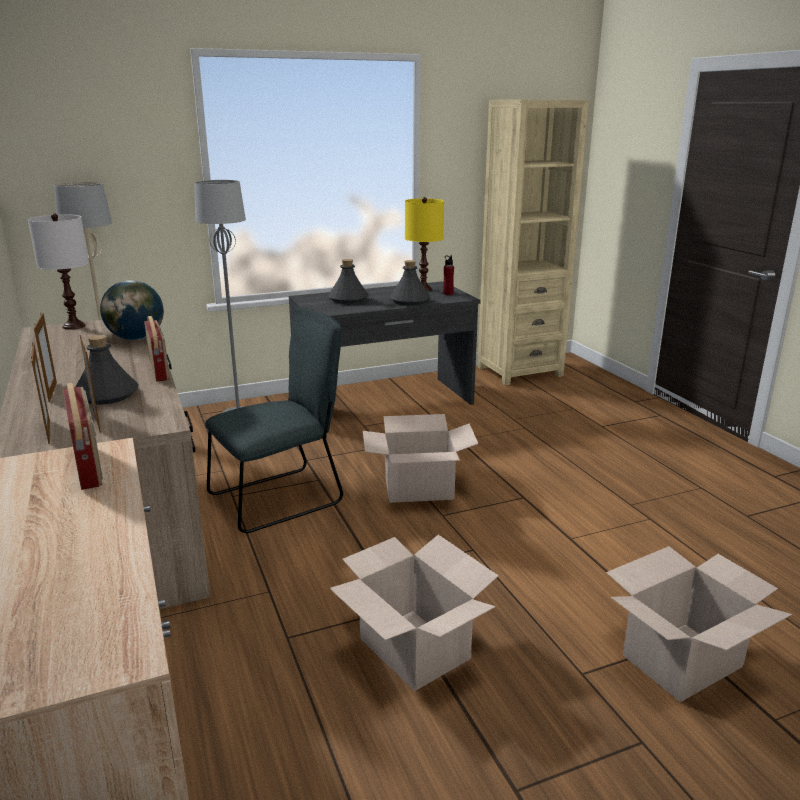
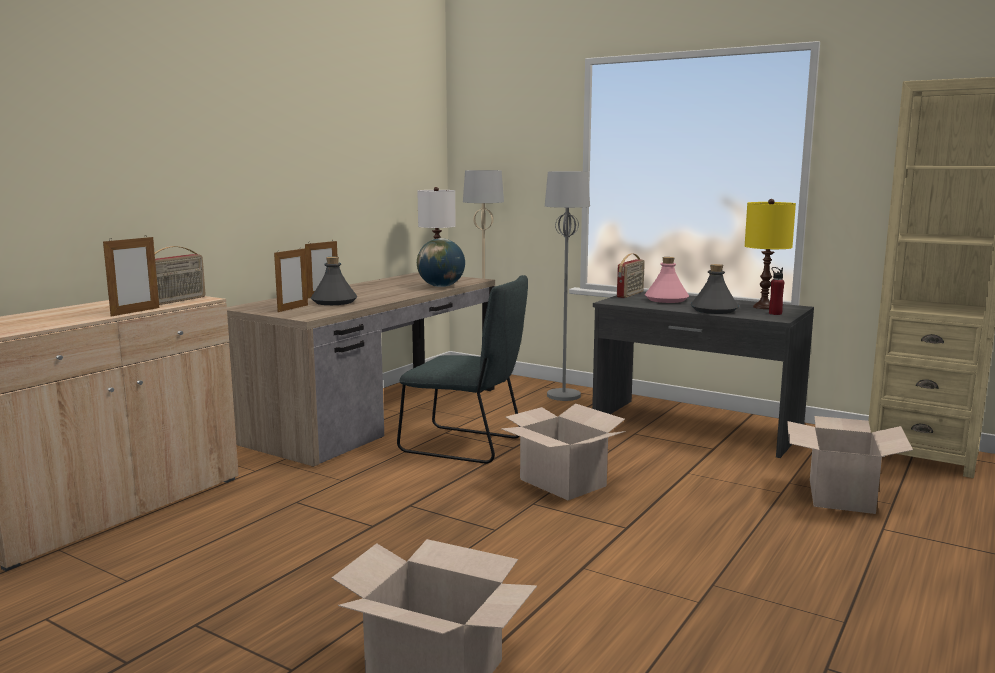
camera: 55 degrees right, 10 degrees down
picture frame [31,342,50,444] -> picture frame moved to [103,235,159,316]
radio [144,316,169,382] -> radio moved to [617,253,645,298]
grey bottle [328,259,369,304] -> pink bottle [645,257,689,303]
cardboard box [329,535,499,691] -> cardboard box moved to [787,416,913,514]

